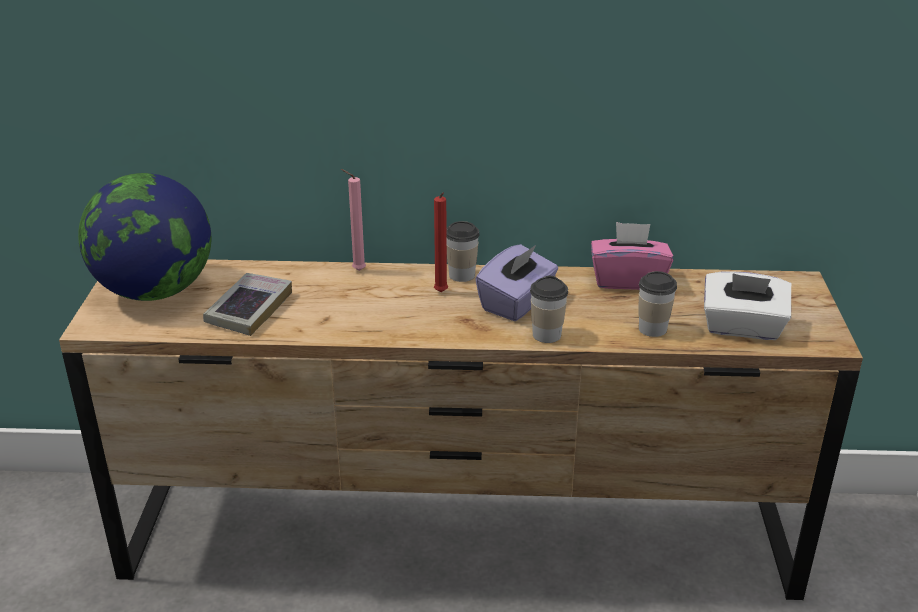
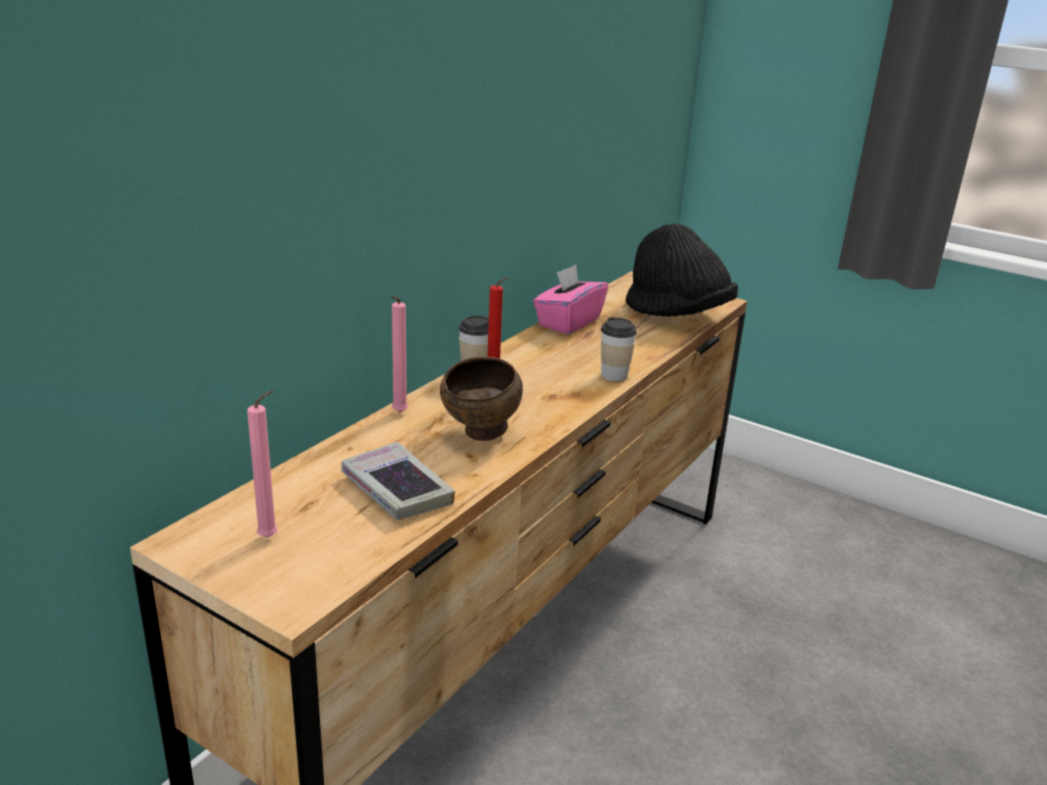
camera: 60 degrees left, 5 degrees down
globe [78,173,211,301] -> pink candle [247,390,278,538]
purple tissue box [475,244,558,321] -> none
cup [638,271,677,337] -> none
white tissue box [704,272,791,340] -> black hat [625,224,738,317]
none -> brown bowl [440,357,523,441]

